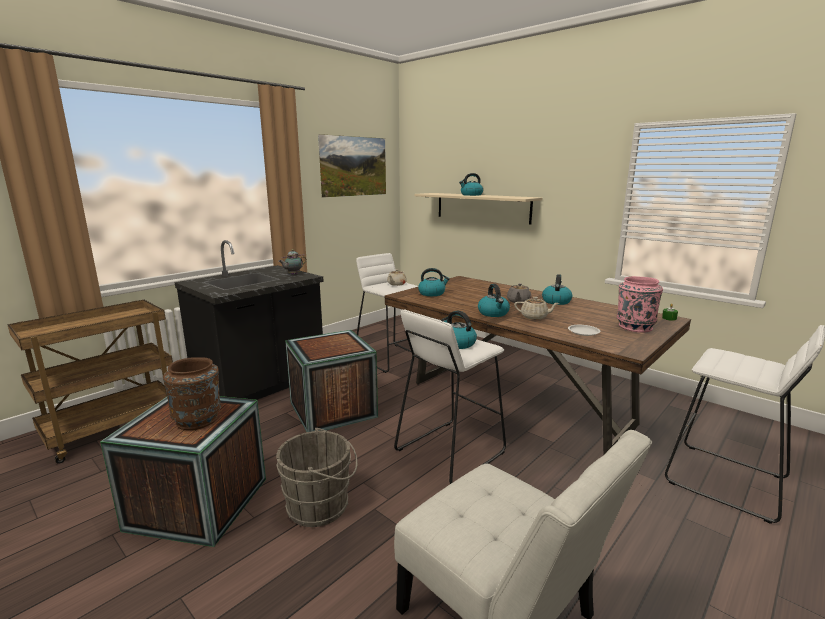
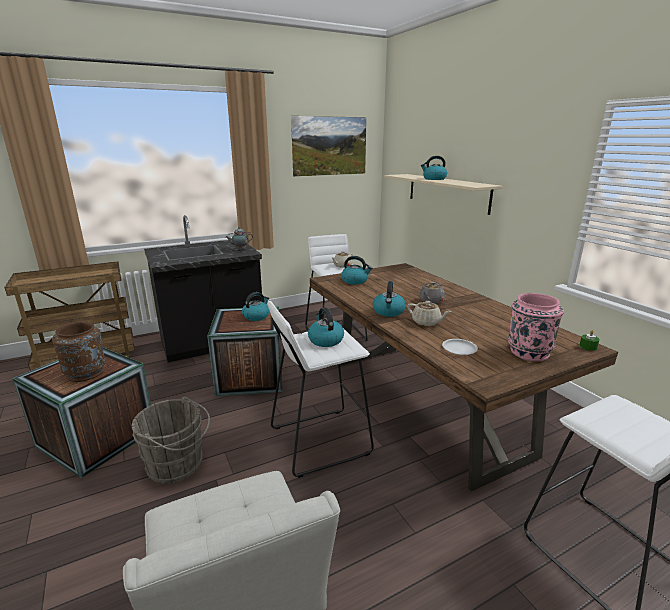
camera: 20 degrees right, 5 degrees up
kettle [542,274,572,305] -> kettle moved to [242,292,269,321]

